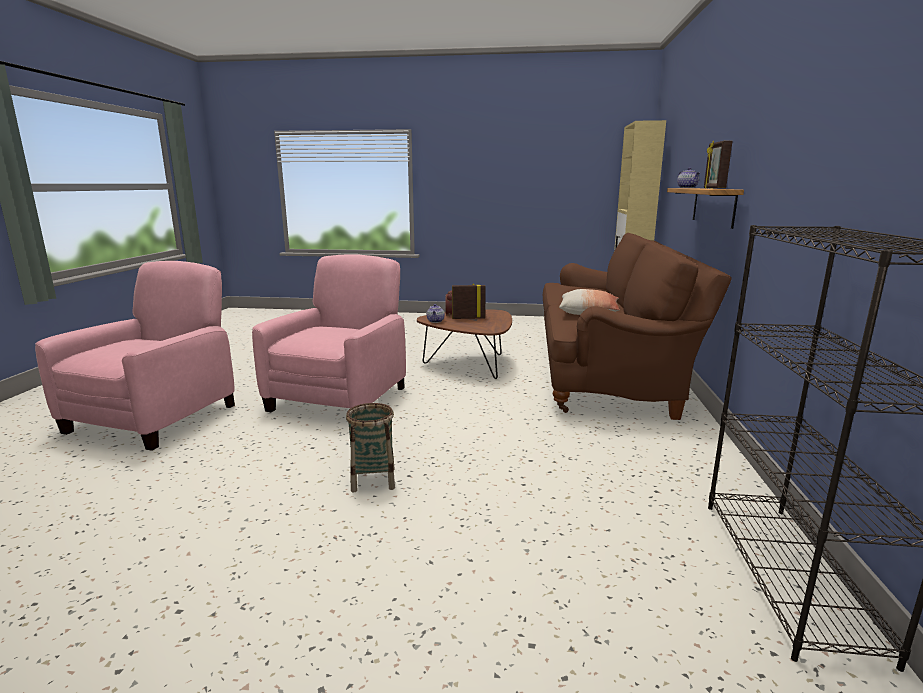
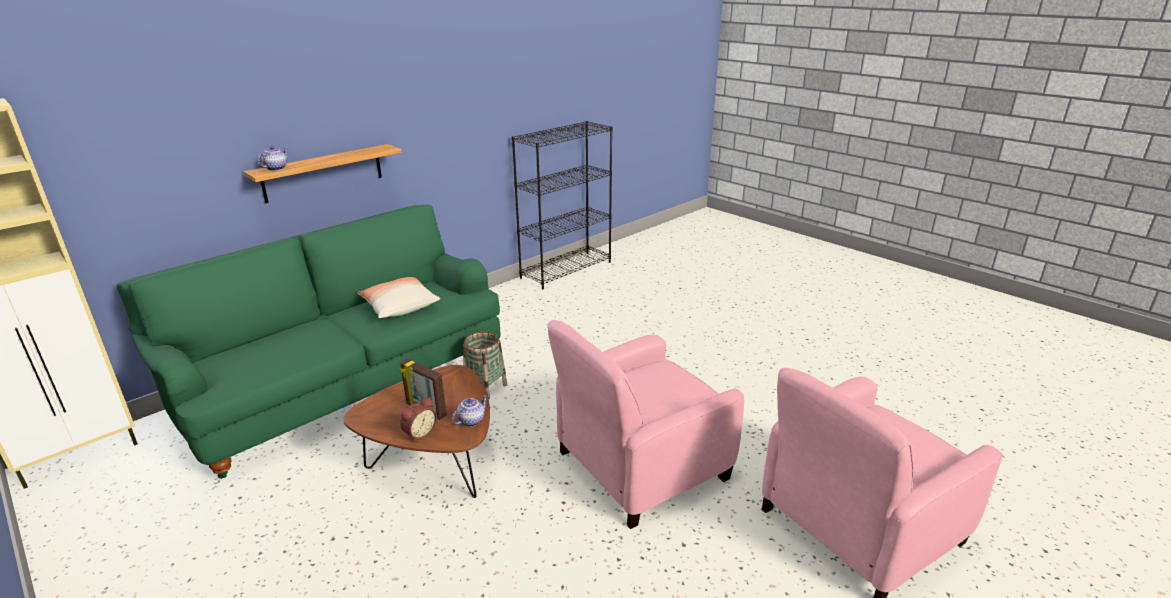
camera: 140 degrees left, 10 degrees up
basket [346,403,395,493] -> basket moved to [463,331,507,399]
brown sofa [543,233,732,420] -> green sofa [117,205,501,479]
picture frame [704,141,732,189] -> none

